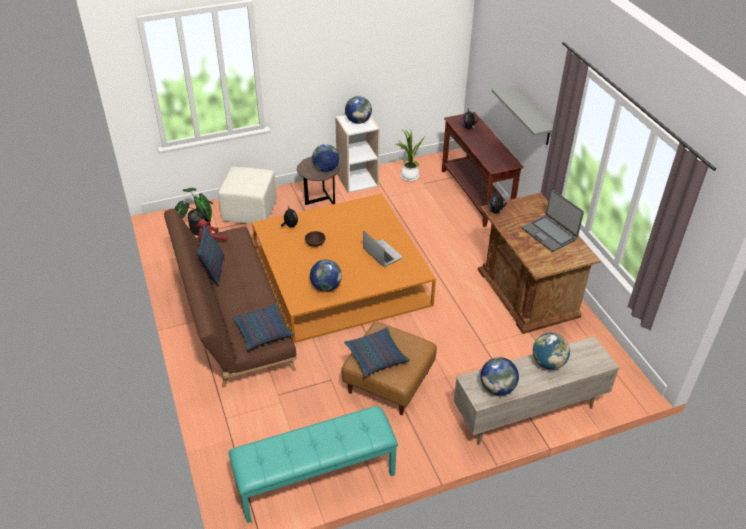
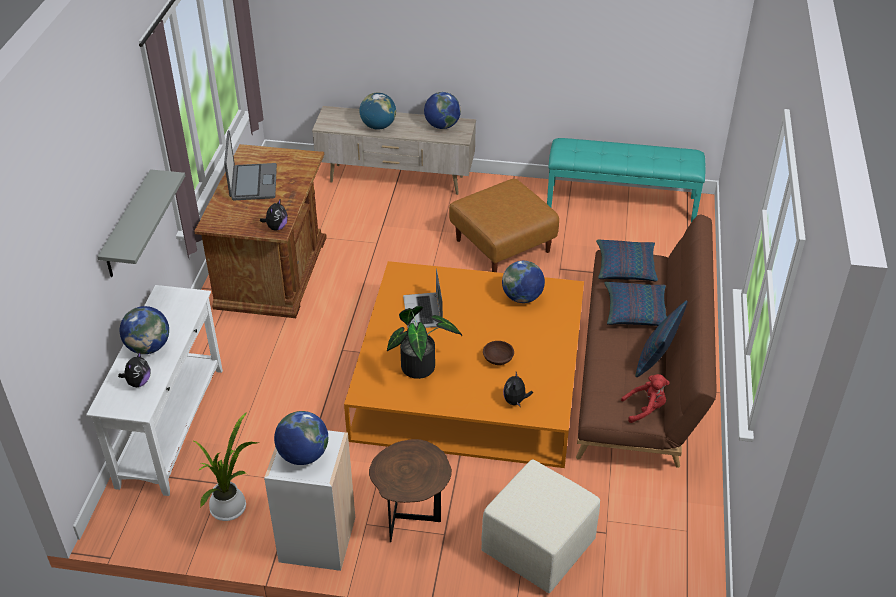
camera: 150 degrees left, 0 degrees up
potted plant [175,188,213,236] -> potted plant moved to [387,306,462,379]
globe [312,144,339,172] -> globe moved to [120,306,169,354]
blue pillow [344,327,410,377] -> blue pillow moved to [604,282,667,326]
brown console table [442,112,524,227] -> white console table [86,285,223,496]

